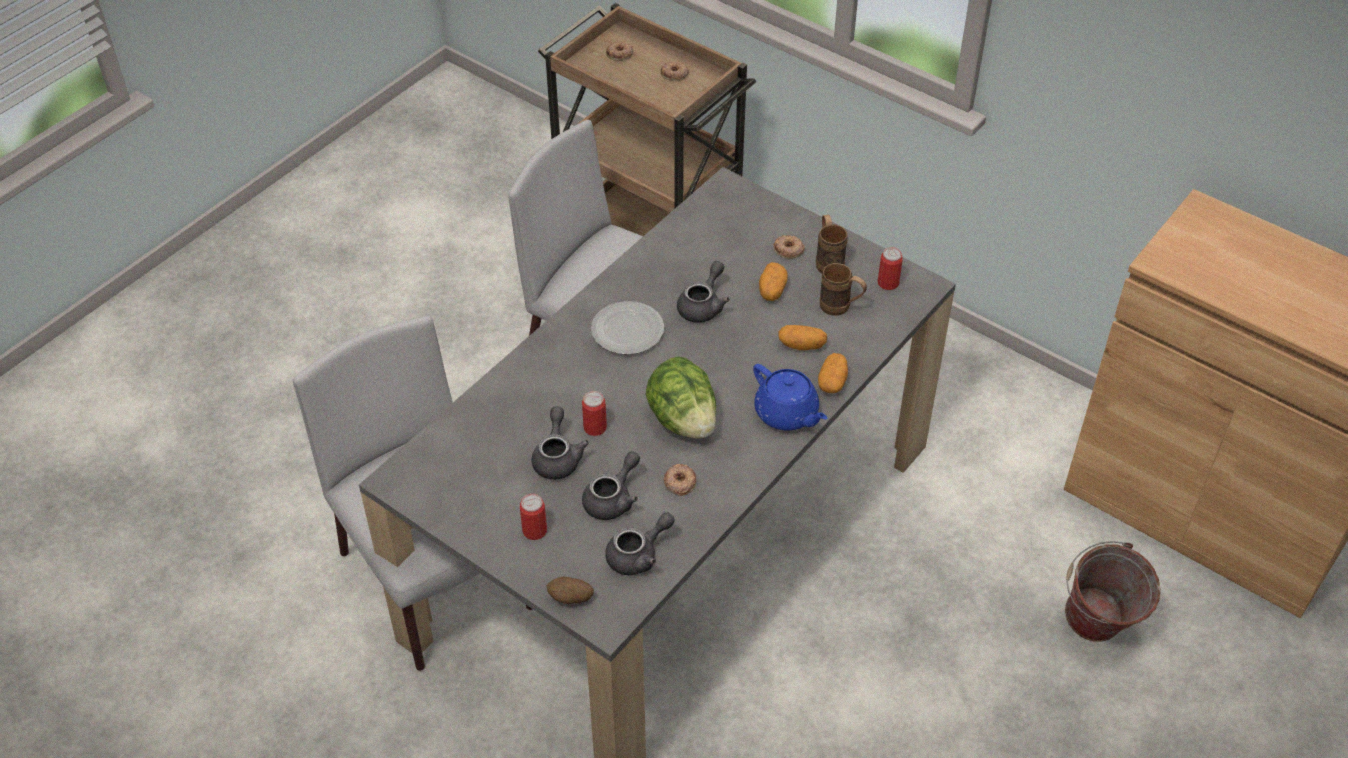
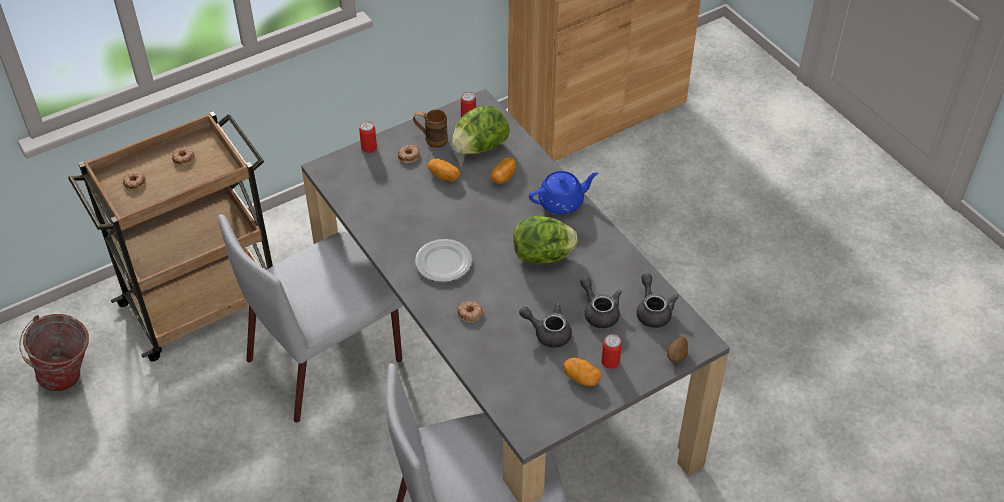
camera: 70 degrees left, 0 degrees up
can [582,391,607,436] -> can moved to [359,121,377,153]
donut [664,464,696,496] -> donut moved to [457,301,484,322]
grey teapot [677,261,730,323] -> none
potato [818,353,848,393] -> potato moved to [563,357,602,387]
brown mug [820,263,867,316] -> lettuce [452,106,510,154]
bucket [1065,541,1161,642] -> bucket moved to [20,314,89,391]

